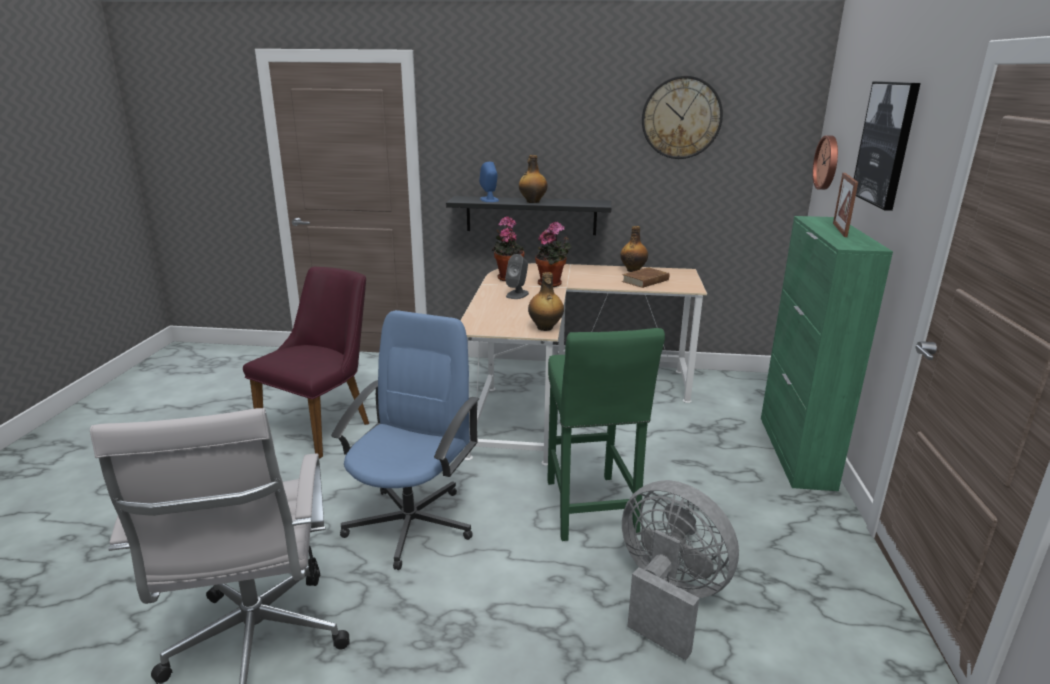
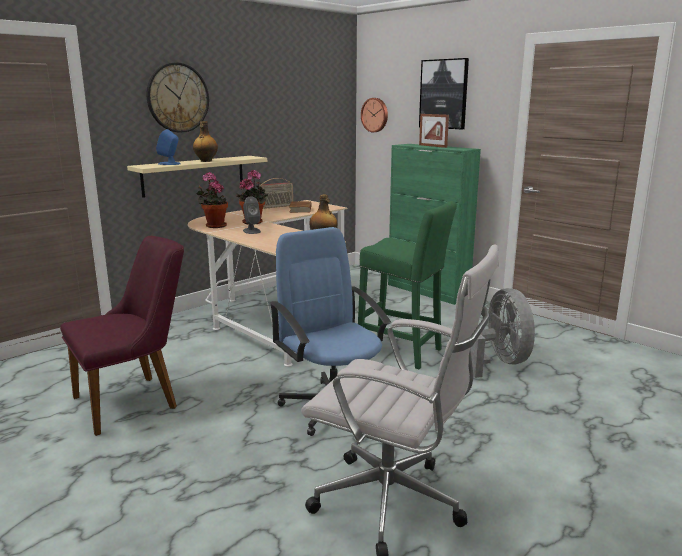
camera: 50 degrees left, 5 degrees down
purple chair [243,267,369,459] -> purple chair turned 75 degrees clockwise [60,236,184,436]
black shelf [446,196,612,235] -> beige shelf [127,156,267,198]
bottle [620,226,648,272] -> radio [260,178,293,209]
grey fan [622,480,739,660] -> grey fan turned 90 degrees clockwise [471,288,535,378]
wall clock [642,76,723,159] -> wall clock moved to [147,62,209,133]

